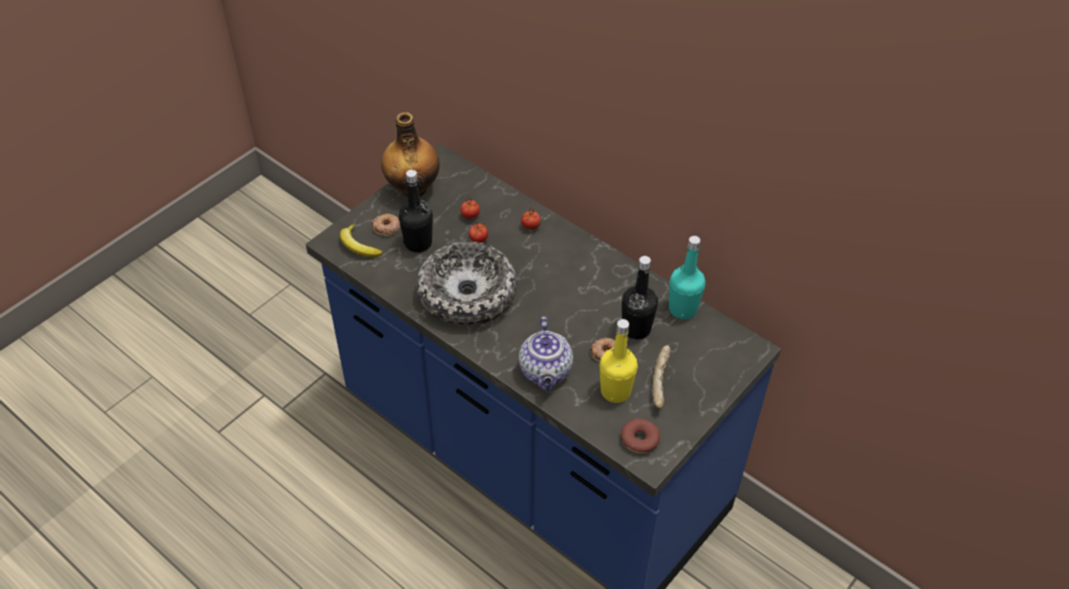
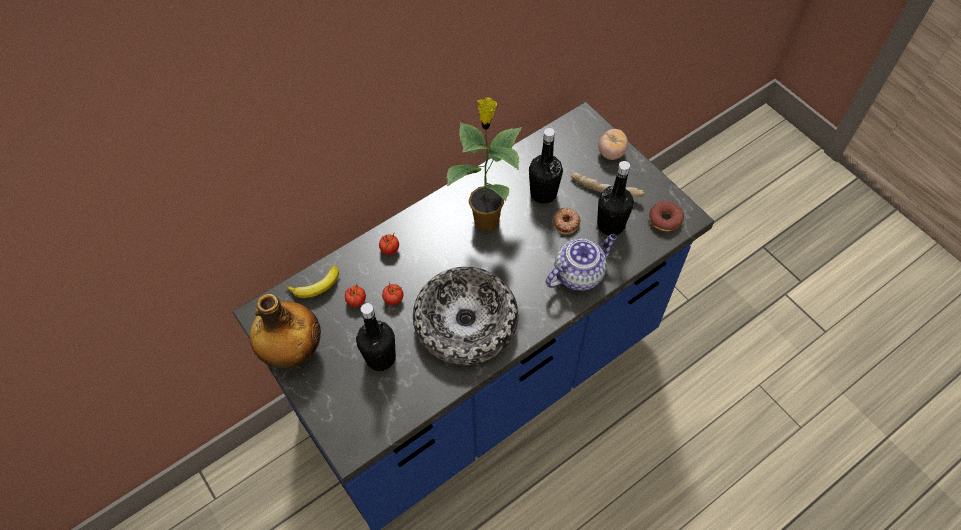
camera: 75 degrees left, 10 degrees up
banana [340,224,382,257] -> banana moved to [286,266,339,298]
donut [372,214,401,236] -> none
teapot [519,317,573,391] -> teapot turned 45 degrees counterclockwise [546,234,617,291]
yellow bottle [600,319,638,403] -> black bottle [597,161,634,235]
turquoise bottle [669,236,706,319] -> none
none -> potted plant [446,97,522,231]
none -> tomato [599,129,628,160]

